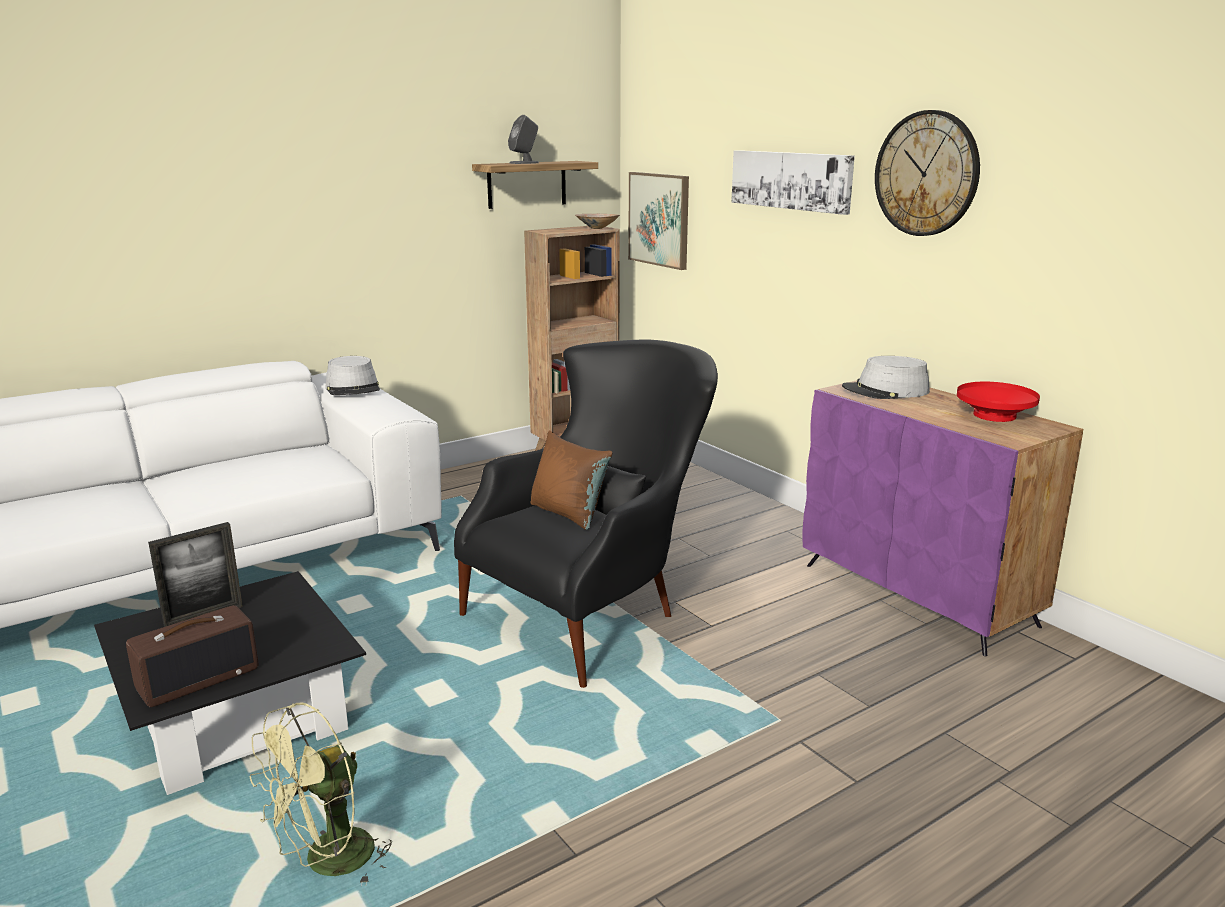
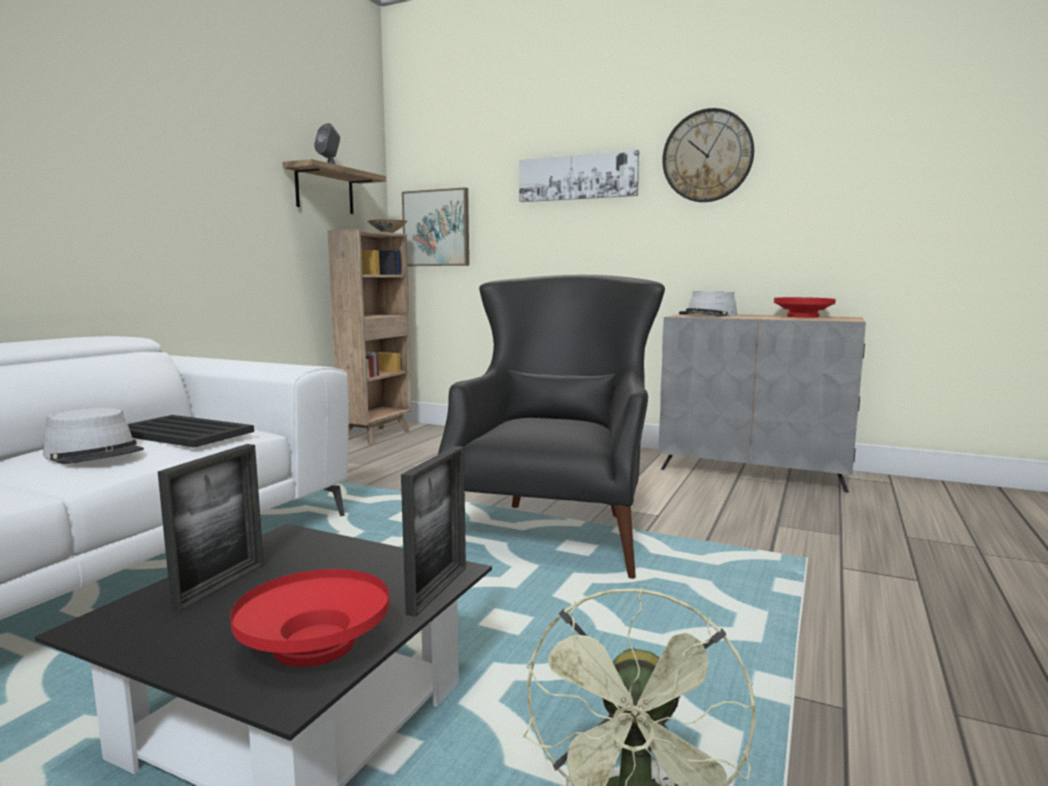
camera: 30 degrees left, 10 degrees down
radio [126,605,259,707] -> red bowl [230,569,389,667]
grey hat [325,356,380,395] -> grey hat moved to [43,408,144,464]
brown pillow [530,431,612,530] -> none
purple cabinet [802,380,1083,656] -> grey cabinet [659,314,866,493]
none -> black tray [128,415,254,448]
none -> picture frame [401,446,466,617]

